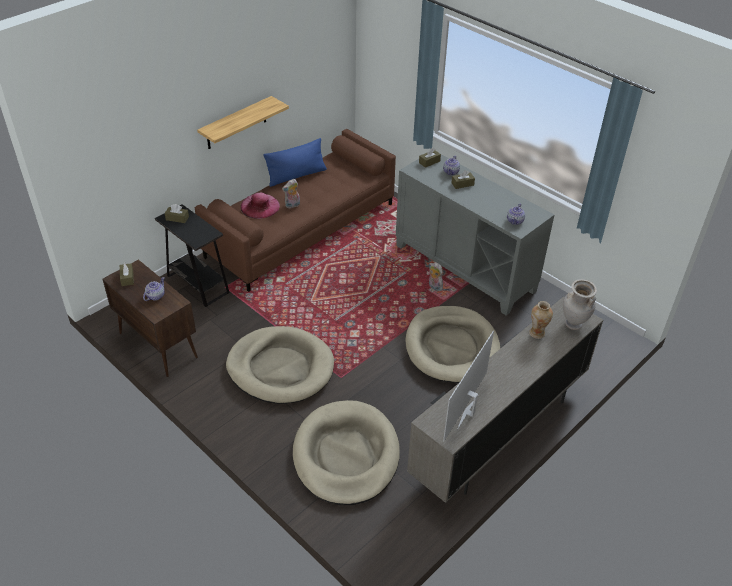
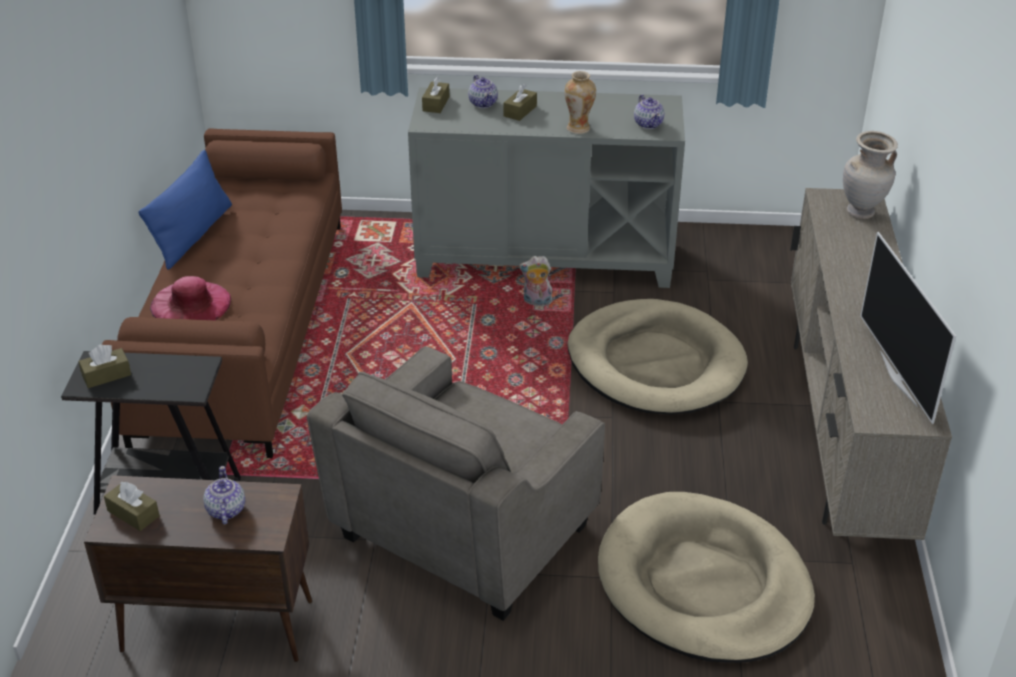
camera: 40 degrees left, 5 degrees down
shelf [197,96,289,149] -> none
beige dog bed [226,326,334,404] -> grey armchair [307,346,605,621]
plush toy [282,179,300,208] -> none
vase [529,301,553,339] -> vase moved to [564,71,596,134]

